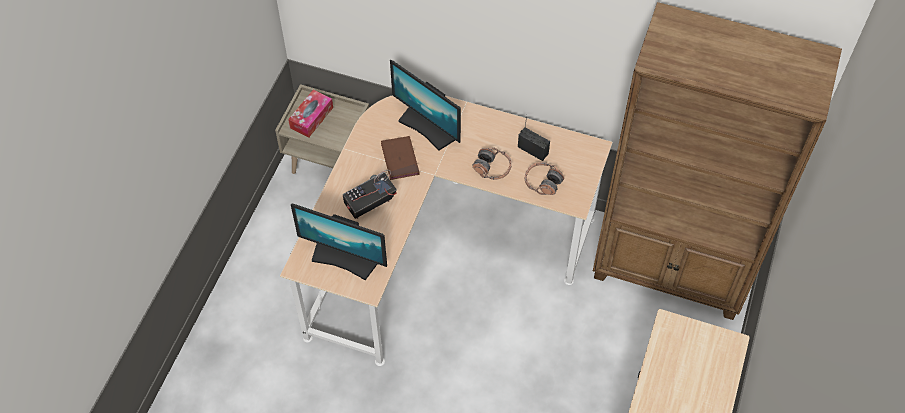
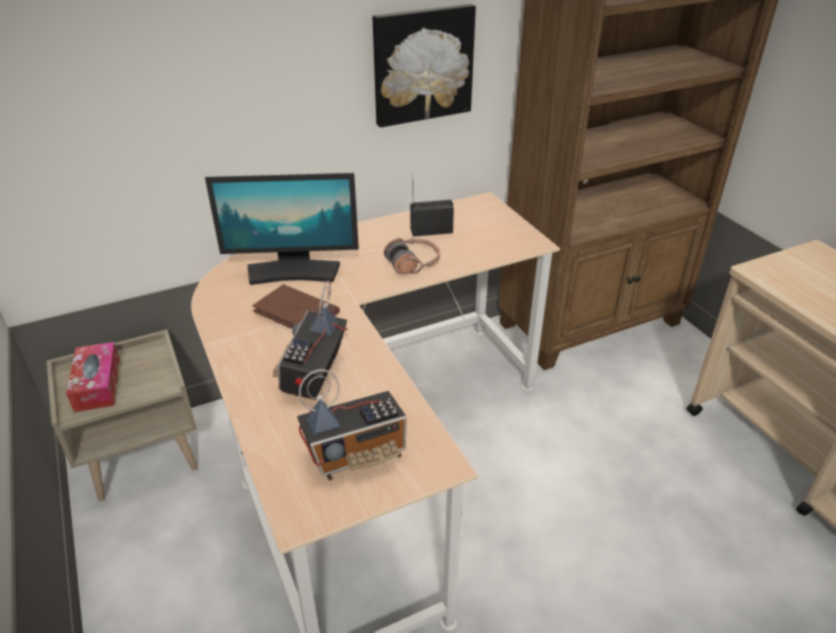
camera: 45 degrees left, 20 degrees down
monitor [291,203,387,280] -> radio [297,369,407,480]
headphones [525,162,564,195] -> none
none -> picture [372,4,476,128]

